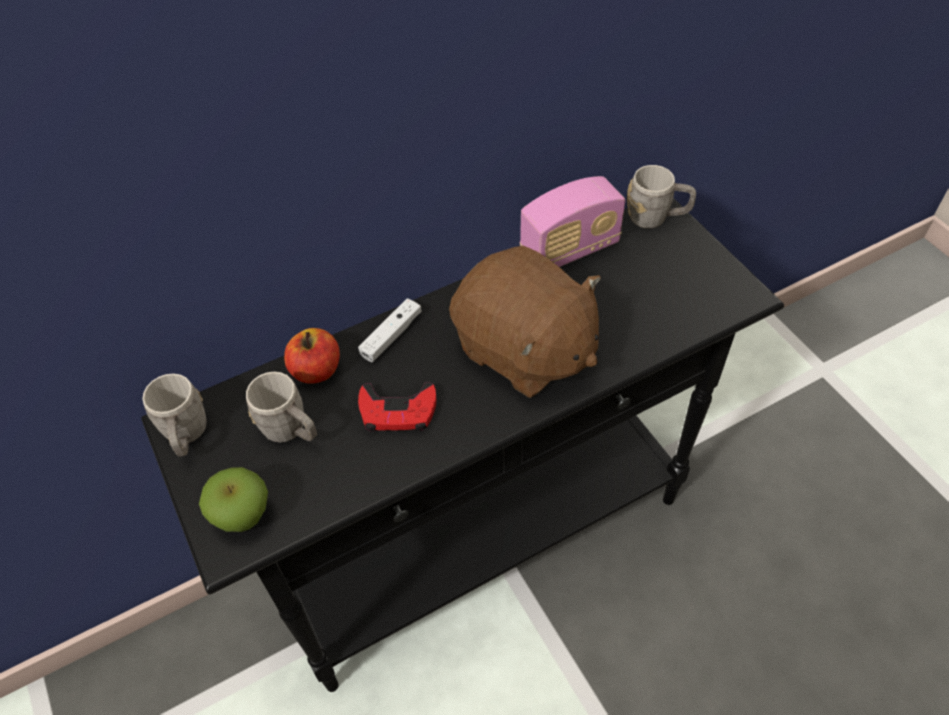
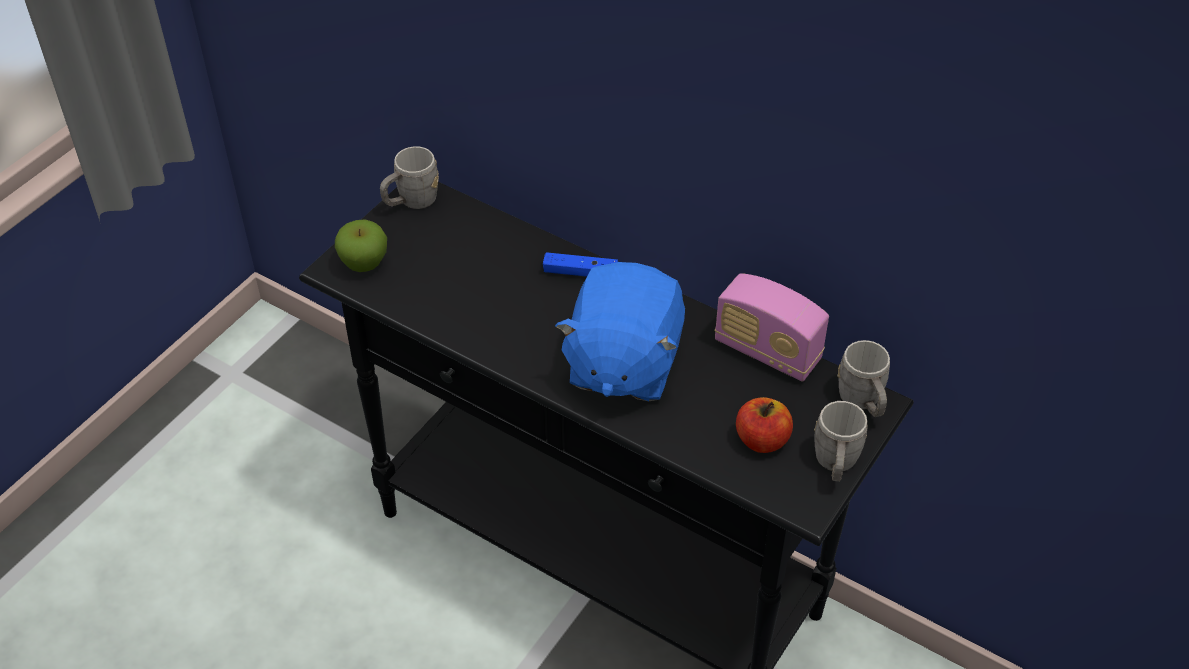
camera: 60 degrees right, 5 degrees down
grey mug [246,372,317,443] -> grey mug moved to [814,401,868,482]
apple [284,328,340,383] -> apple moved to [736,397,793,453]
white game controller [358,298,422,362] -> blue game controller [543,252,618,277]
red game controller [358,382,437,431] -> none
brown plush toy [449,246,601,398] -> blue plush toy [555,262,685,401]

